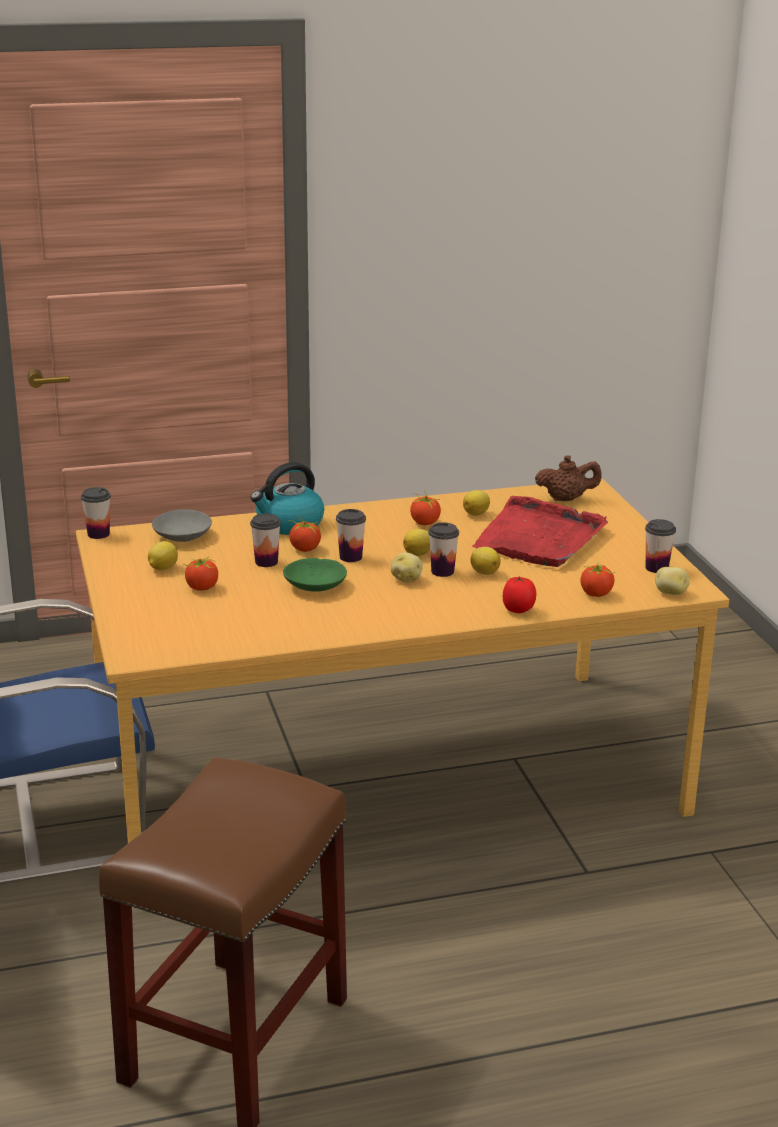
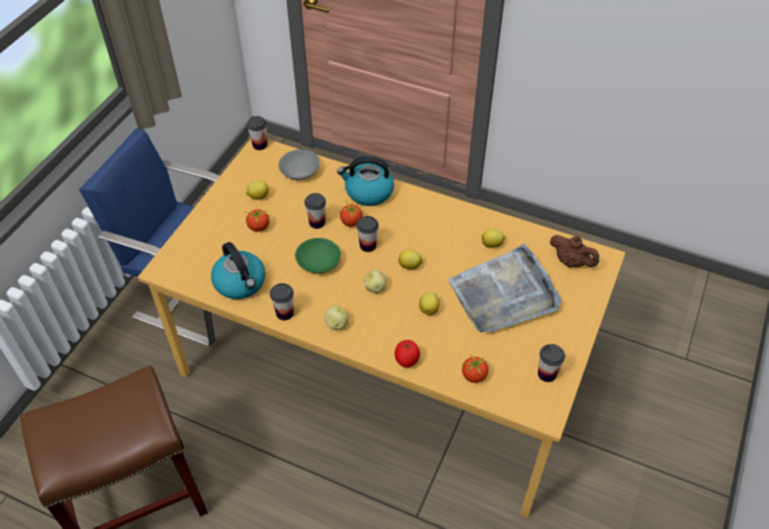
camera: 40 degrees right, 25 degrees up
tomato [410,490,441,525] -> none
cup [428,523,459,577] -> cup moved to [270,283,294,320]
red tray [472,496,608,567] -> grey tray [448,244,562,332]
potato [655,567,690,595] -> potato moved to [324,305,349,330]
none -> kettle [211,242,265,299]

